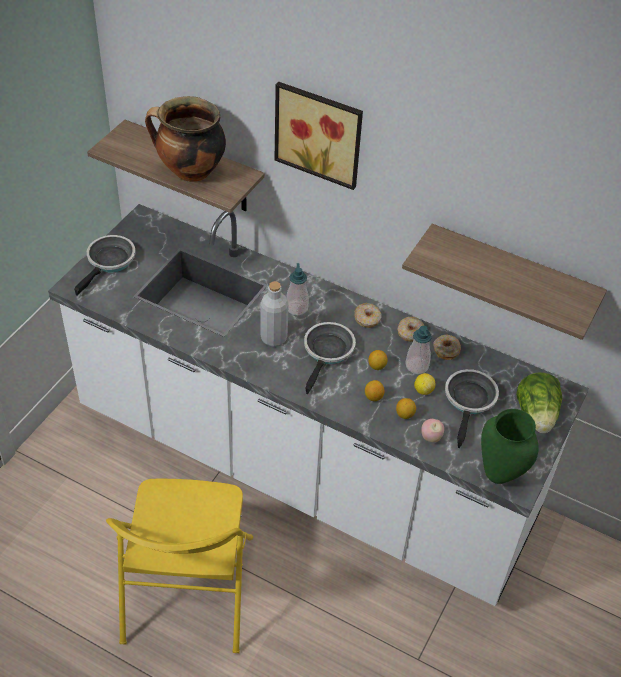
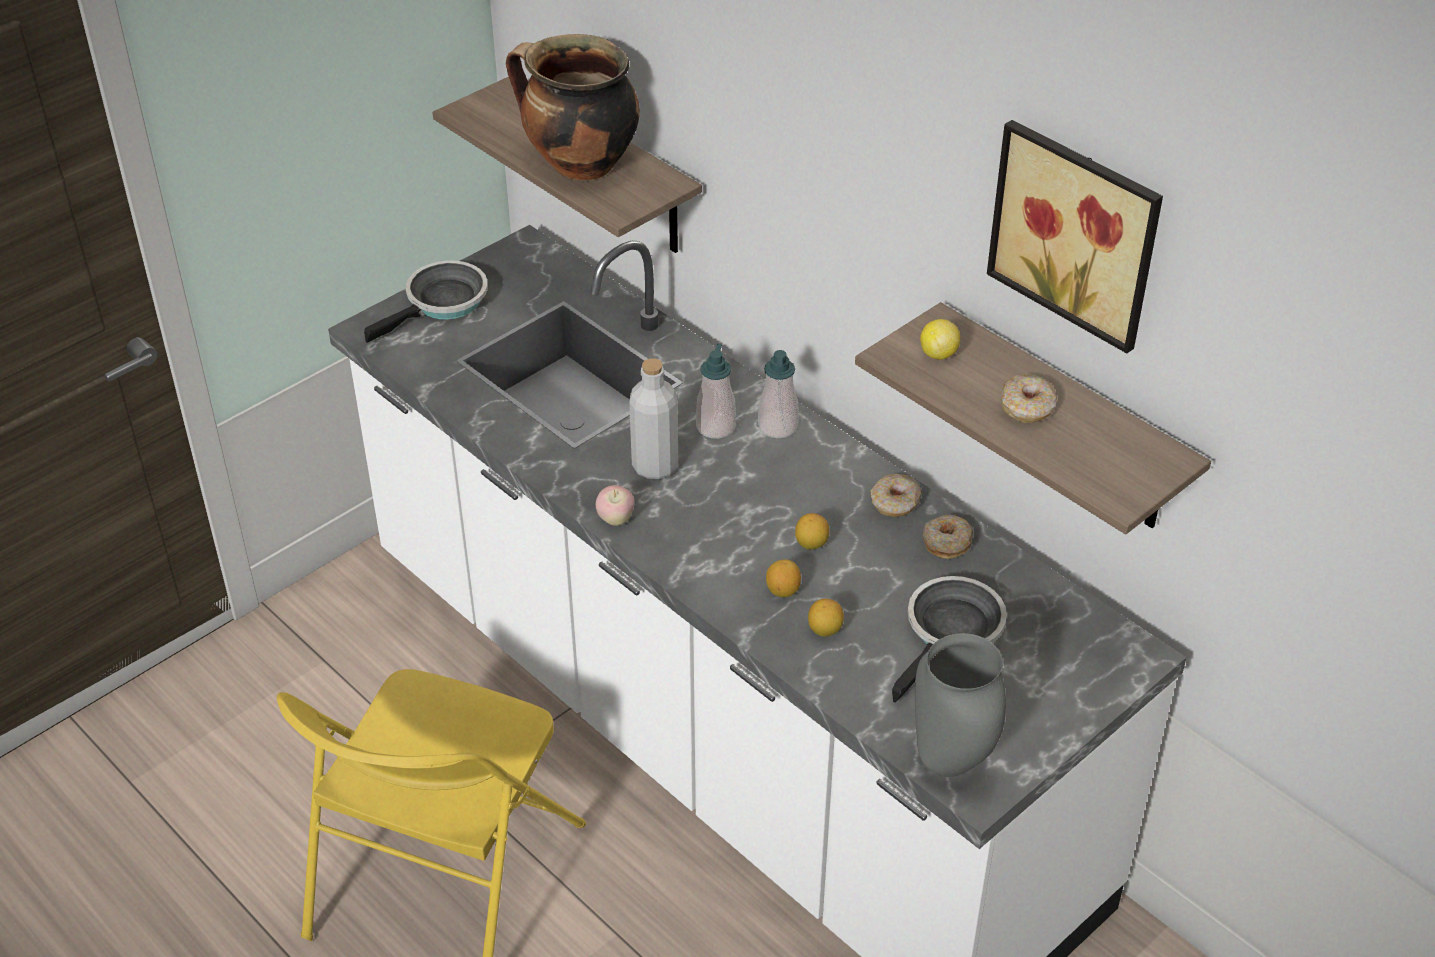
camera: 20 degrees right, 5 degrees down
picture [275,82,363,190] -> picture moved to [987,120,1163,353]
frying pan [304,322,356,394] -> none
donut [355,303,382,328] -> donut moved to [1001,374,1057,423]
soap dispenser [406,326,432,374] -> soap dispenser moved to [758,350,799,439]
lemon [414,373,436,395] -> lemon moved to [920,319,960,360]
apple [421,419,444,442] -> apple moved to [596,485,635,526]
green vase [481,409,539,484] -> grey vase [915,633,1006,777]
lettuce [516,372,562,433] -> none

